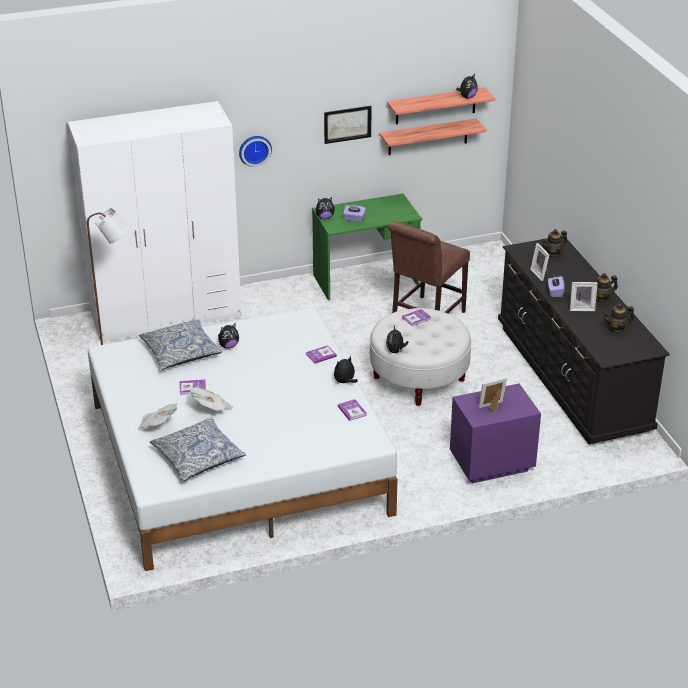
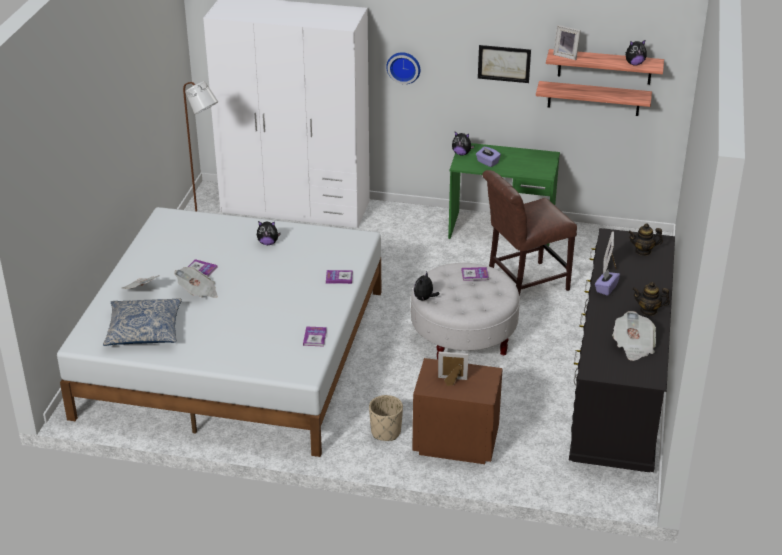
camera: 30 degrees right, 0 degrees up
pillow [139,319,222,370] -> none
plush toy [334,356,358,383] -> none
purple nightstand [450,384,541,484] -> brown nightstand [412,358,503,464]
picture frame [570,282,598,311] -> picture frame moved to [553,25,581,60]
teapot [603,303,635,334] -> newspaper [613,311,656,361]
none -> beige planter [369,395,403,441]

